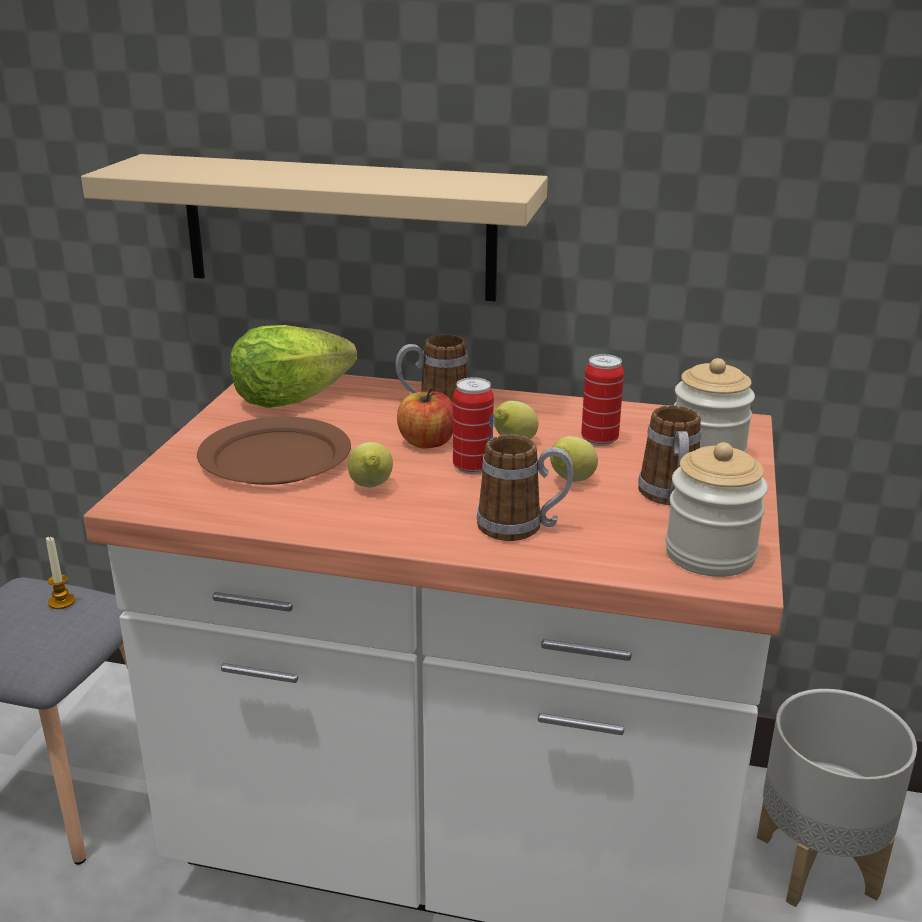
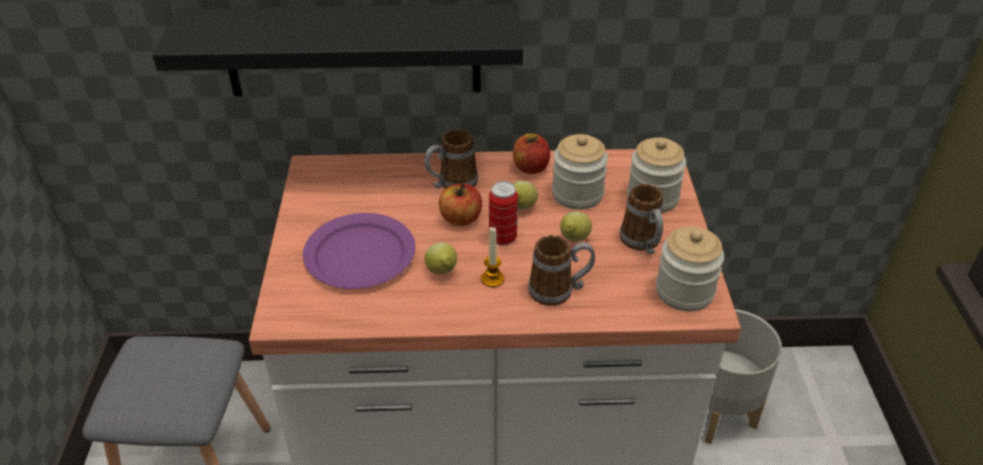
camera: 15 degrees left, 15 degrees up
candle [46,536,75,609] -> candle moved to [481,227,504,287]
beige shelf [81,154,548,302] -> black shelf [153,3,523,97]
brown plate [197,417,351,485] -> purple plate [303,213,415,289]
lettuce [230,325,357,408] -> none
can [581,354,624,446] -> jar [552,134,608,210]
none -> apple [513,133,550,174]

